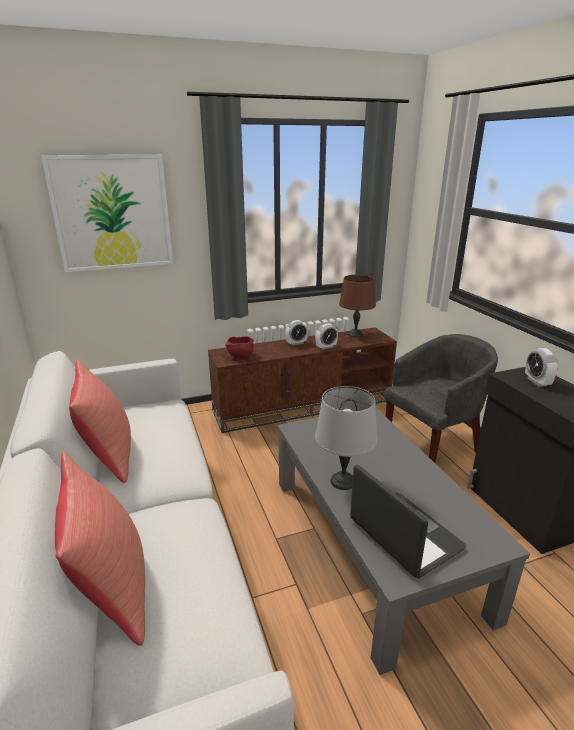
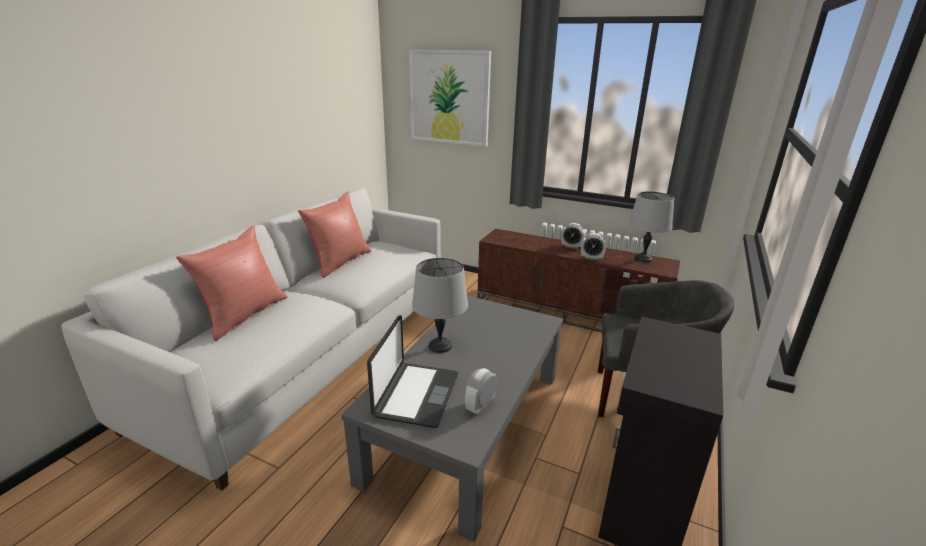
camera: 45 degrees right, 0 degrees up
red bowl [225,336,254,358] -> none
brown table lamp [339,274,376,337] -> grey table lamp [629,191,674,263]
alarm clock [525,348,558,387] -> alarm clock moved to [465,368,498,414]

